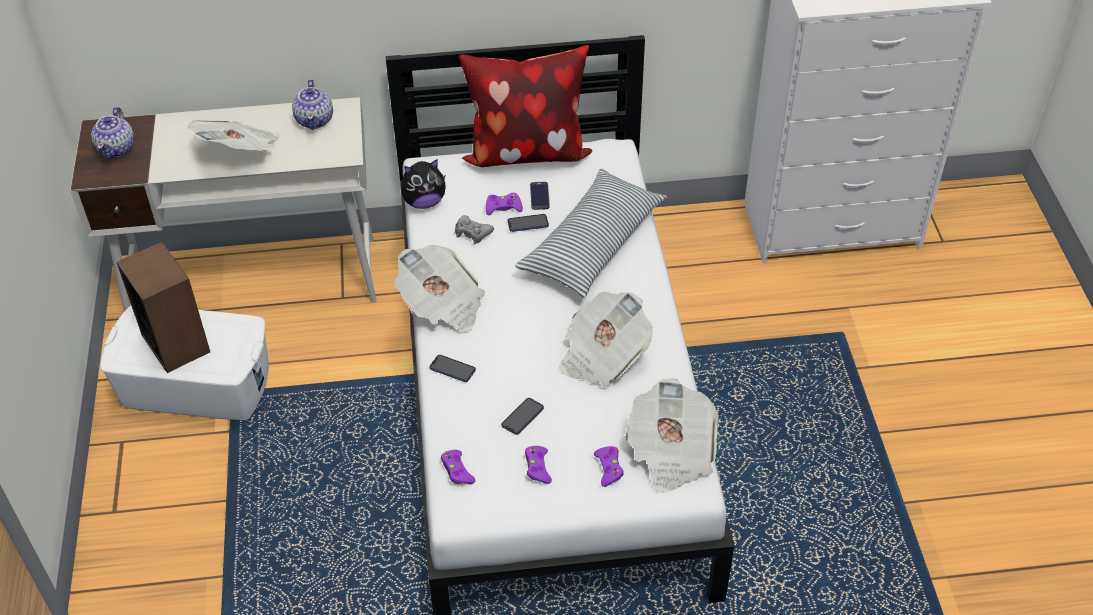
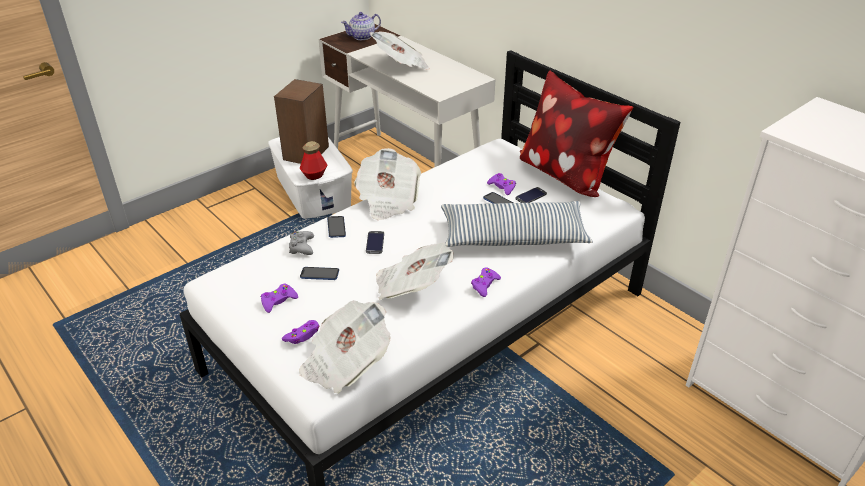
camera: 55 degrees right, 10 degrees down
teapot [292,79,333,130] -> none
plush toy [401,159,445,209] -> none
purple game controller [441,450,476,484] -> purple game controller moved to [471,267,501,297]
grey game controller [455,215,494,244] -> grey game controller moved to [289,231,314,255]
none -> bottle [300,141,327,180]
none -> phone [366,231,384,254]

